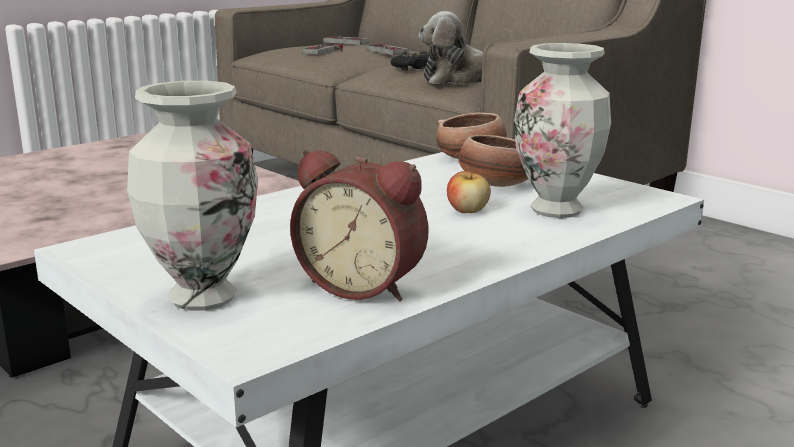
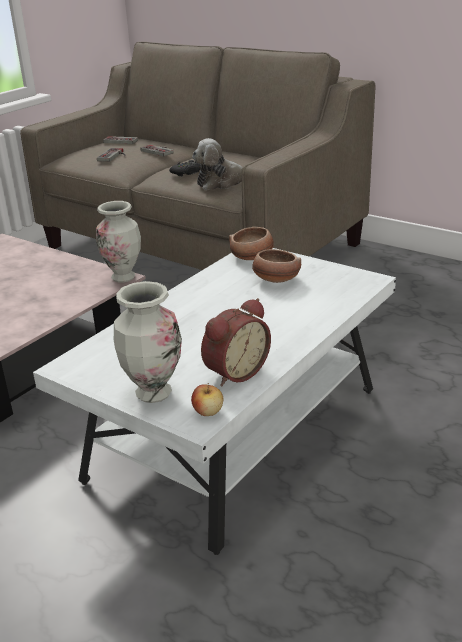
camera: 10 degrees left, 10 degrees up
alarm clock [290,150,428,301] -> alarm clock turned 60 degrees counterclockwise [201,298,271,387]
apple [447,168,491,213] -> apple moved to [191,383,224,416]
vase [514,43,611,218] -> vase moved to [96,201,141,282]

